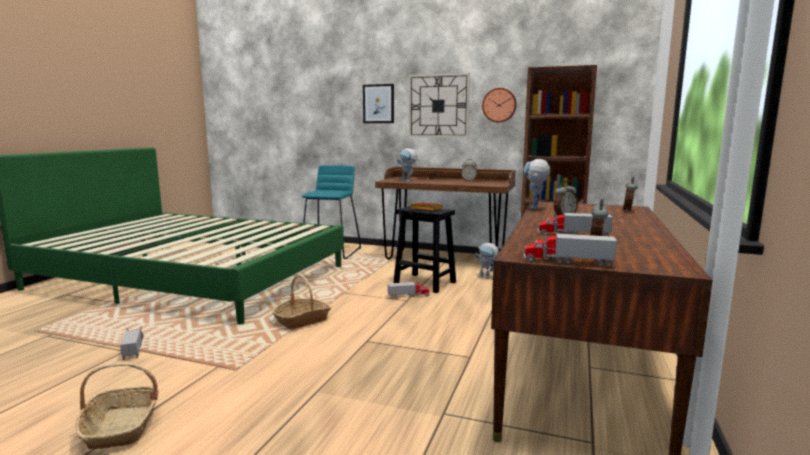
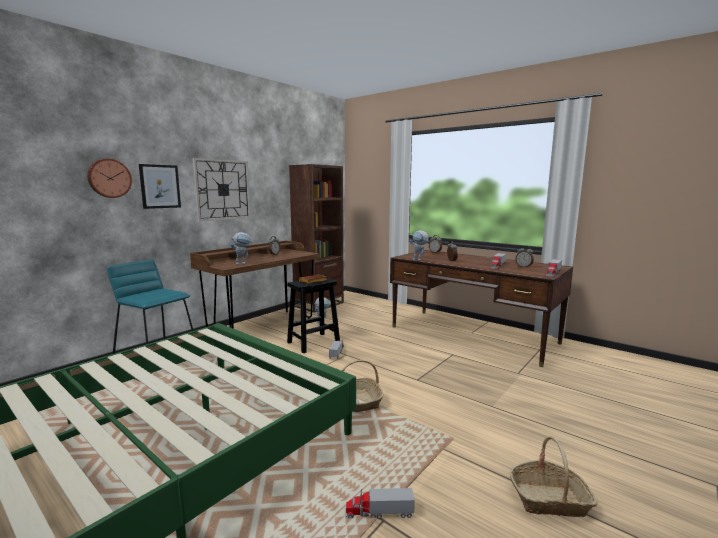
camera: 70 degrees left, 0 degrees up
wall clock [482,88,517,123] -> wall clock moved to [87,159,132,198]

